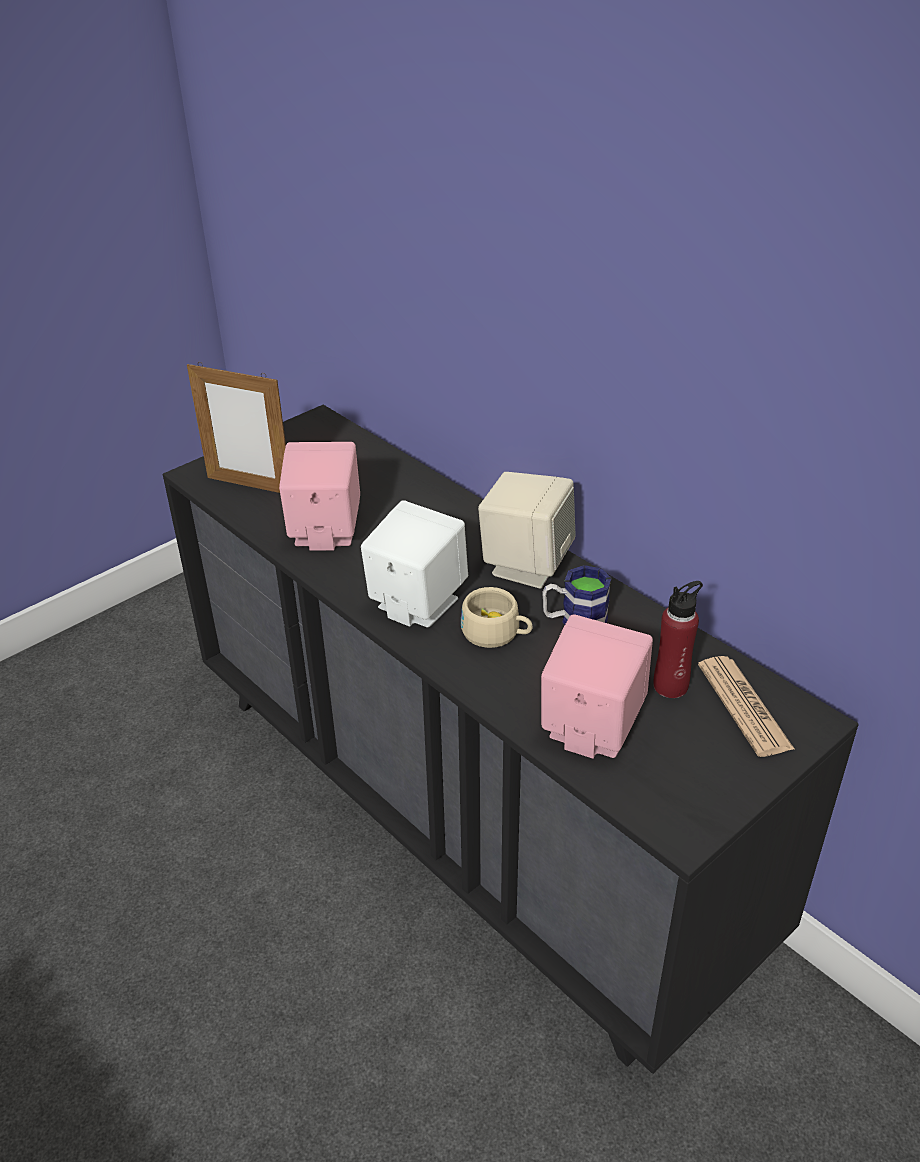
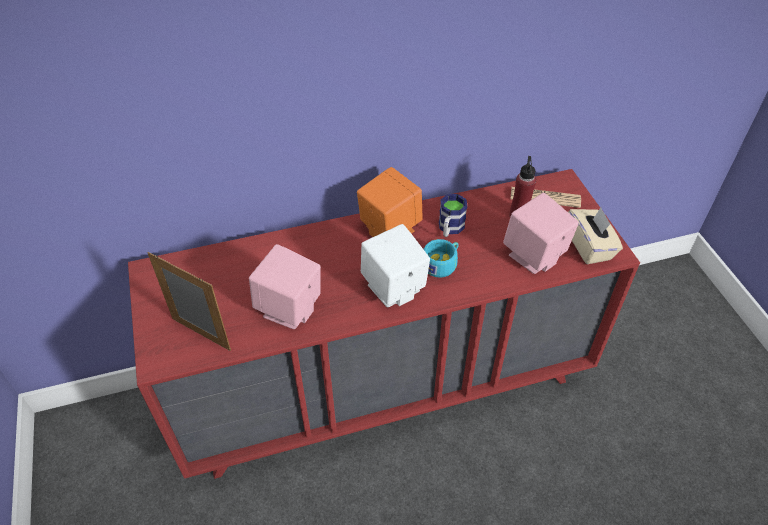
camera: 65 degrees left, 10 degrees up
black dresser [163,405,859,1074] -> red dresser [128,169,640,479]
picture frame [187,362,286,493] -> picture frame turned 105 degrees counterclockwise [148,252,231,351]
beige cup [461,587,532,648] -> turquoise cup [424,239,459,278]
beige speaker [478,472,576,589] -> orange speaker [357,167,423,237]
none -> beige tissue box [568,207,623,264]

